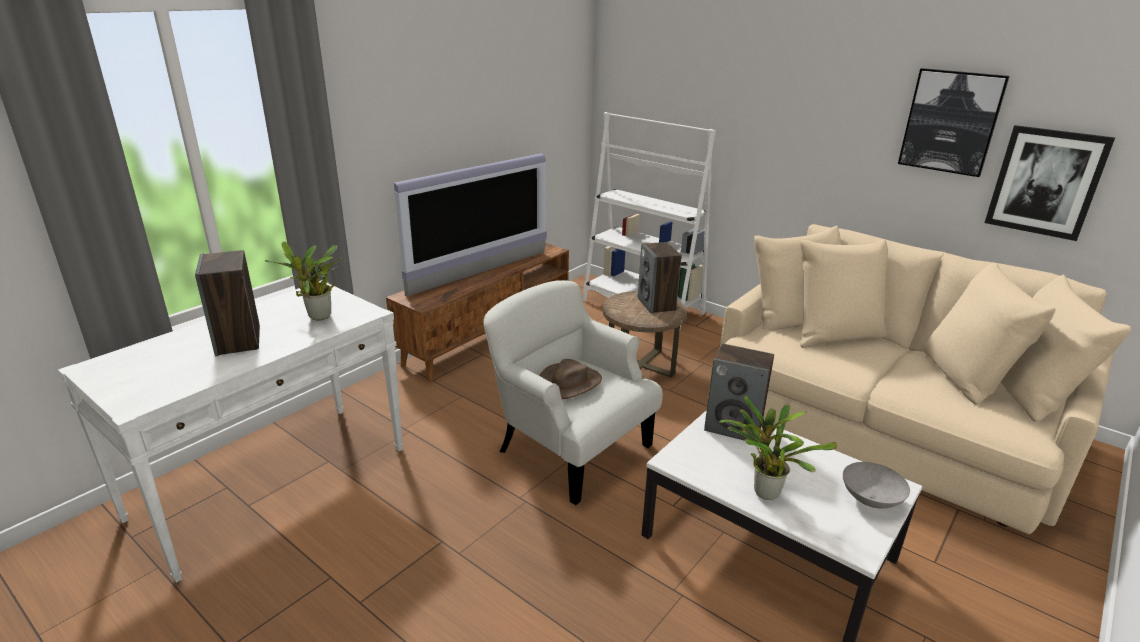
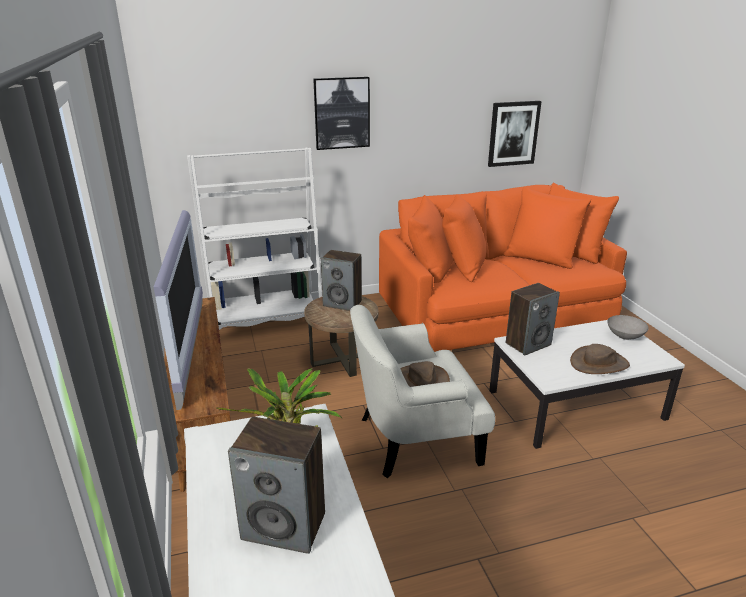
camera: 55 degrees left, 0 degrees up
potted plant [719,396,837,500] -> brown hat [570,344,630,374]
beige sofa [720,224,1132,534] -> orange sofa [379,183,627,352]
picture [898,68,1010,177] -> picture moved to [313,77,370,150]

